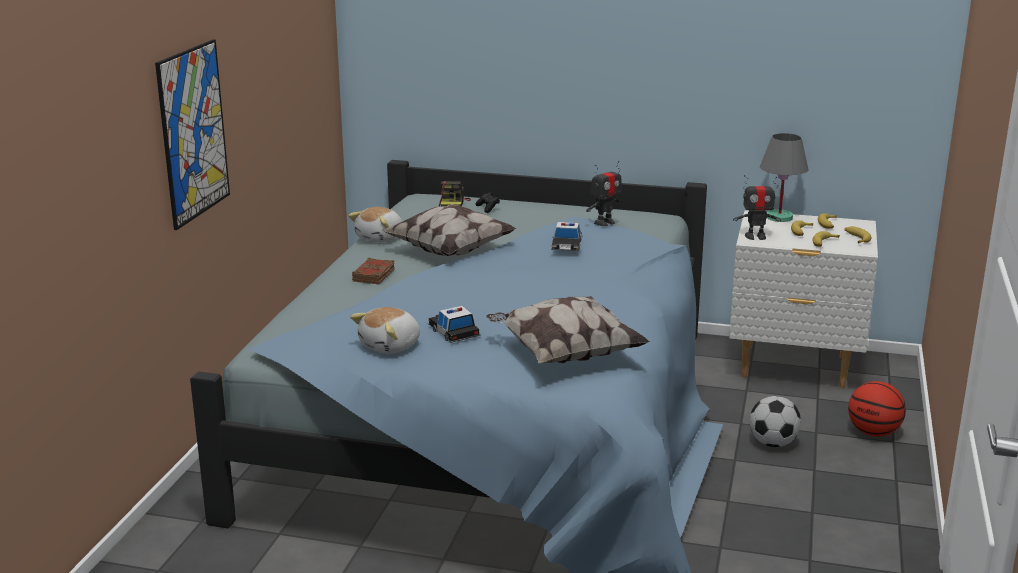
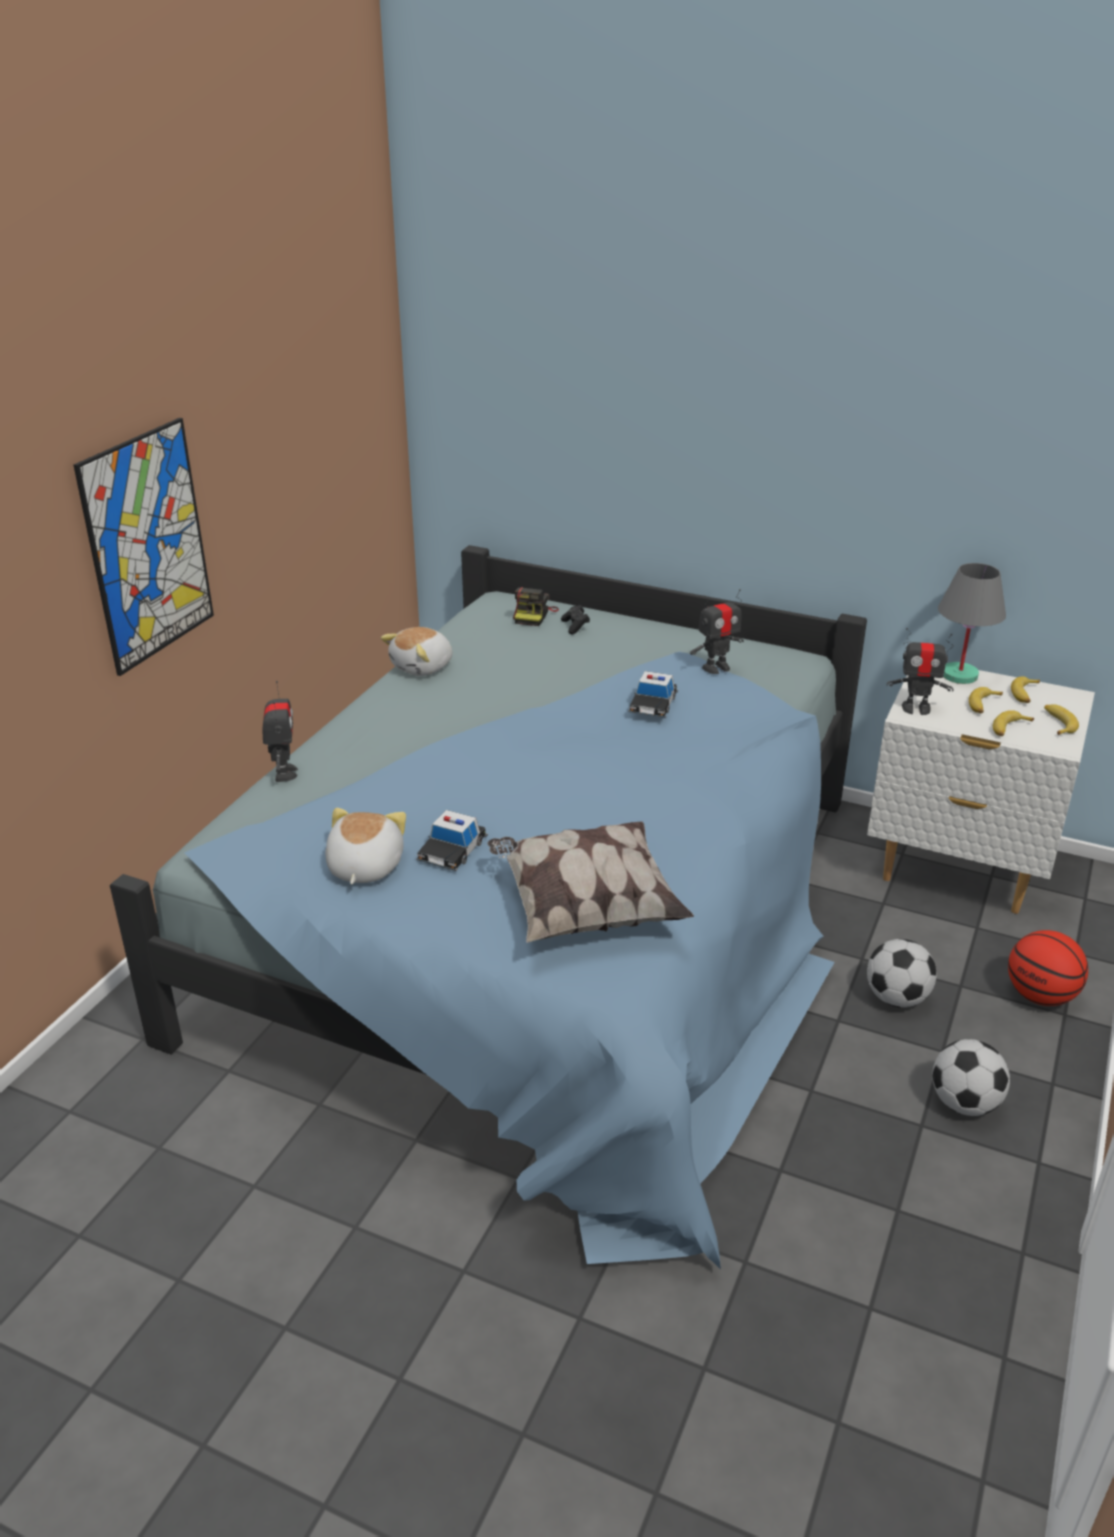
camera: 10 degrees right, 10 degrees up
plush toy [350,307,420,354] -> plush toy turned 135 degrees clockwise [325,808,406,884]
brown book [352,258,395,284] -> none
pillow [382,204,517,256] -> none
toy car [428,306,481,343] -> toy car turned 135 degrees counterclockwise [417,810,488,871]
none -> toy robot [262,681,298,782]
none -> football [932,1039,1010,1116]

